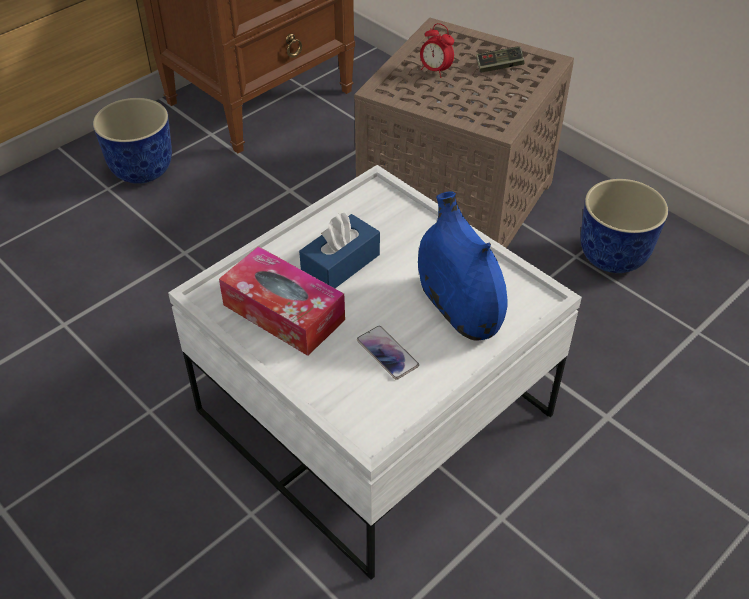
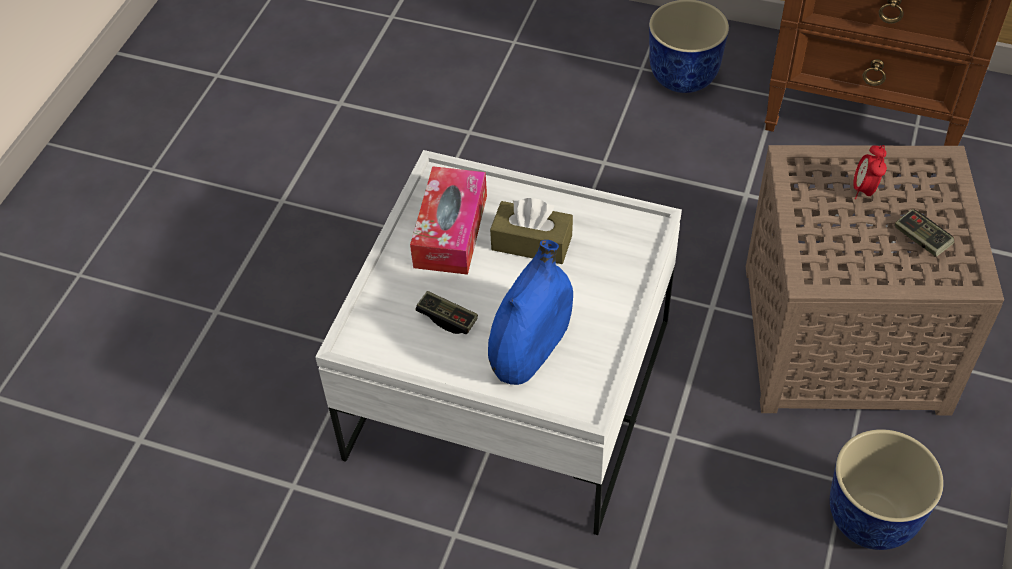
camera: 65 degrees right, 5 degrees up
blue tissue box [299,212,380,288] -> brown tissue box [490,198,573,264]
phone [357,326,419,380] -> game controller [415,291,478,334]

